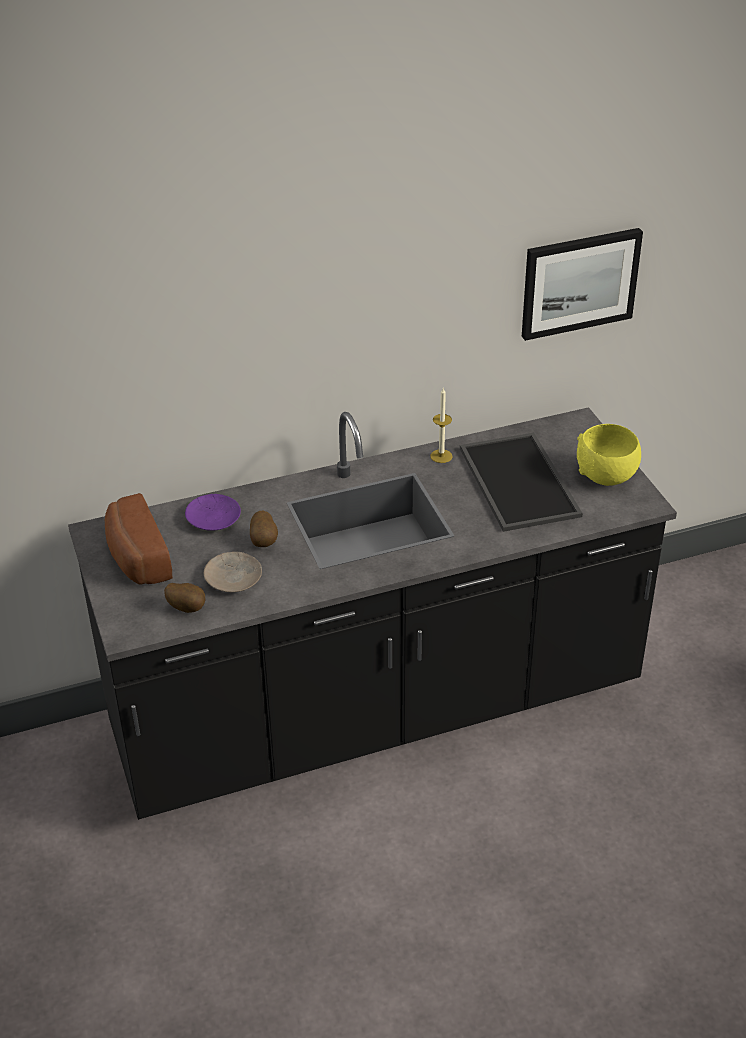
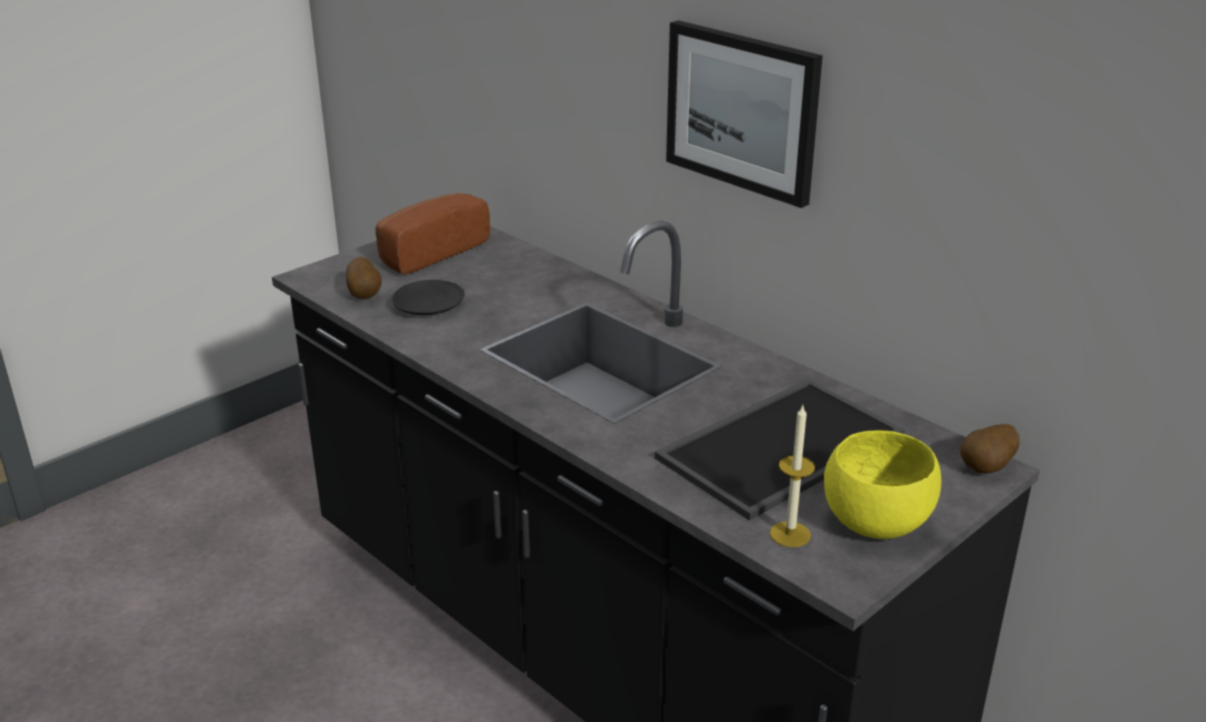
camera: 65 degrees right, 10 degrees down
purple plate [185,494,241,531] -> none
beige plate [204,552,262,592] -> black plate [392,280,464,315]
potato [250,511,278,547] -> potato moved to [960,424,1020,473]
candle [430,388,453,463] -> candle moved to [770,405,815,547]
picture [522,228,643,341] -> picture moved to [666,20,823,208]

